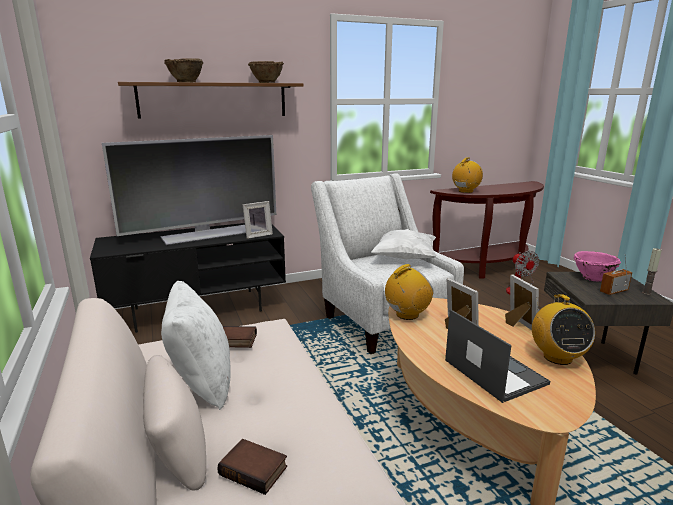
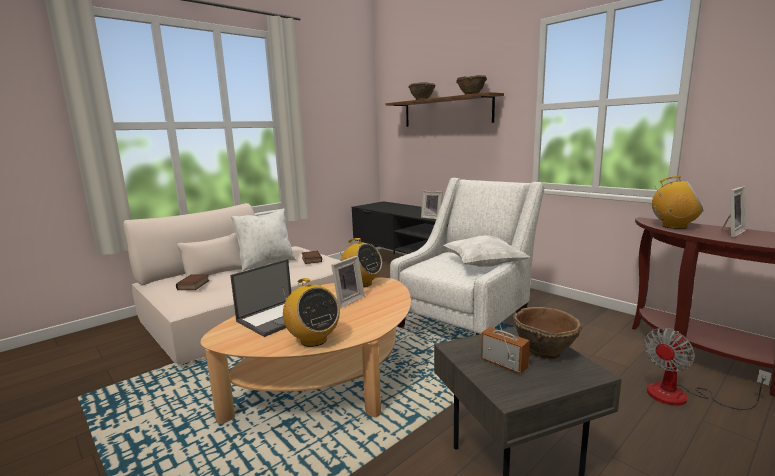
camera: 70 degrees right, 5 degrees down
television [102,135,276,245] -> none
picture frame [505,274,539,330] -> picture frame moved to [721,186,746,237]
radio [532,295,595,365] -> radio turned 105 degrees counterclockwise [283,278,340,347]
pink bowl [574,251,621,282] -> brown bowl [512,307,582,360]
candle [642,248,662,295] -> none

